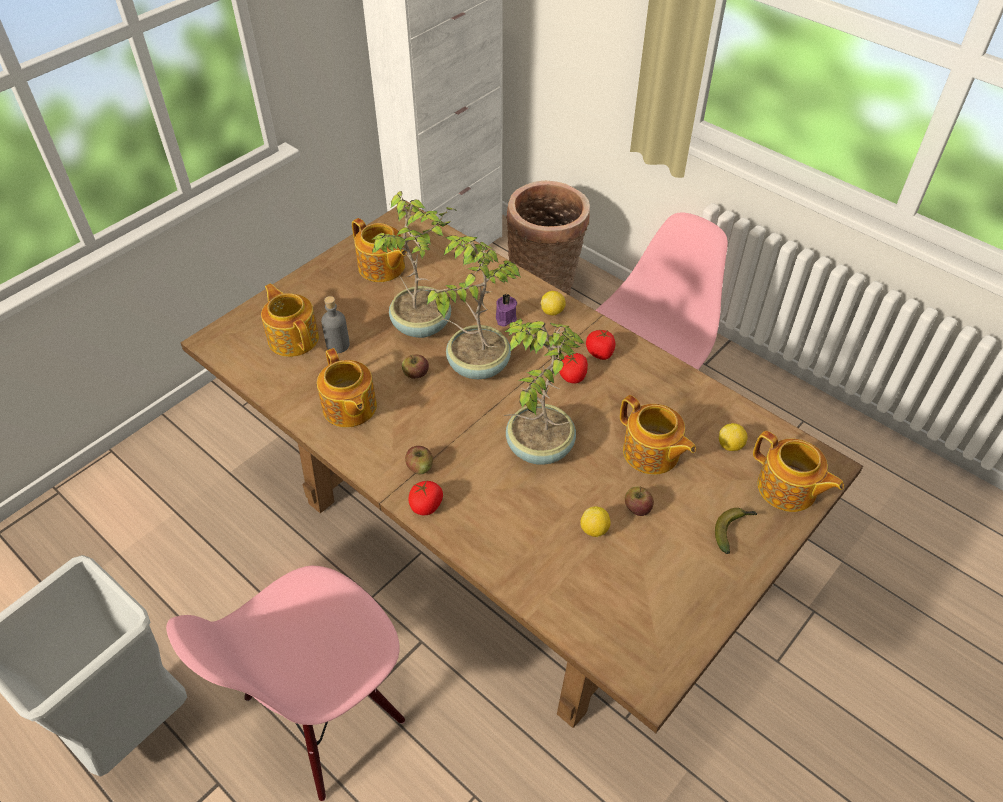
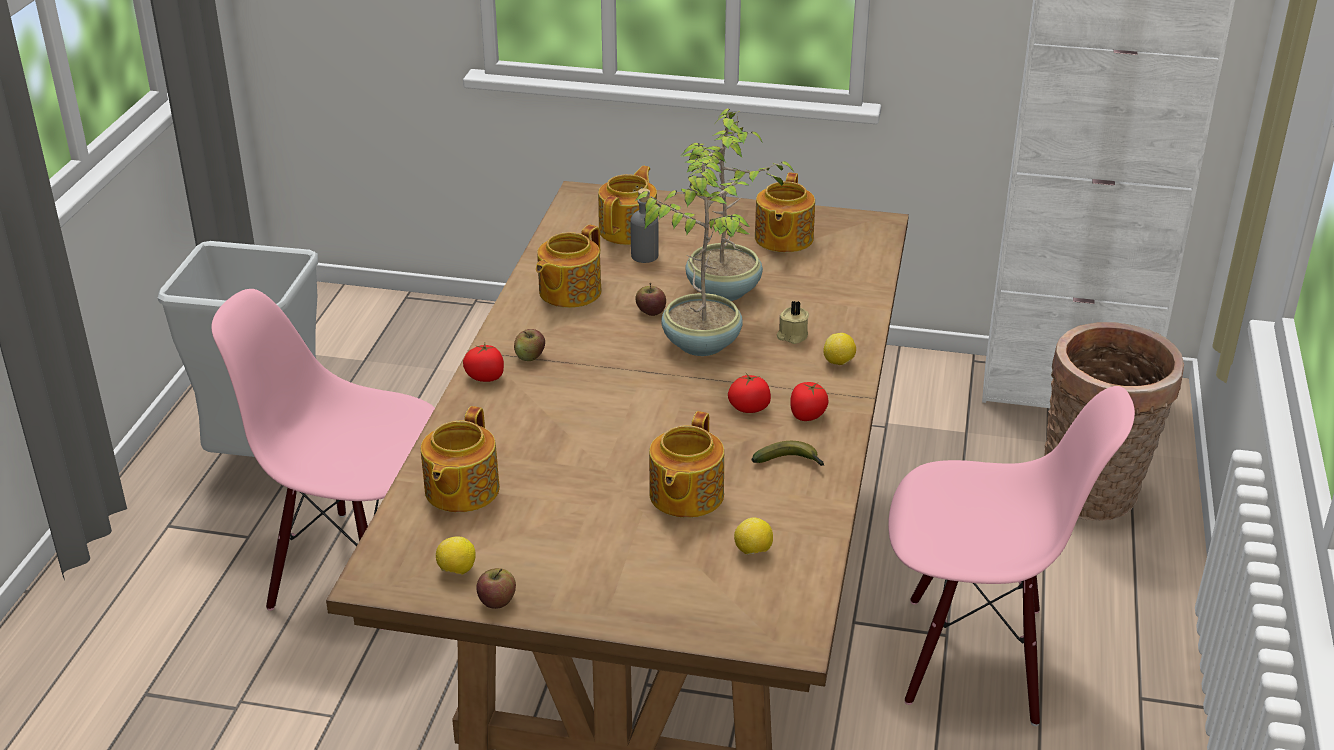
camera: 60 degrees right, 15 degrees down
purple candle [496,294,517,326] -> beige candle [777,300,809,344]
potted plant [504,319,585,465] -> none
lemon [580,506,611,537] -> lemon moved to [436,536,476,574]
apple [625,486,654,516] -> apple moved to [476,568,516,609]
banana [715,508,757,554] -> banana moved to [751,441,825,466]
teapot [753,431,844,512] -> teapot moved to [421,406,500,513]

